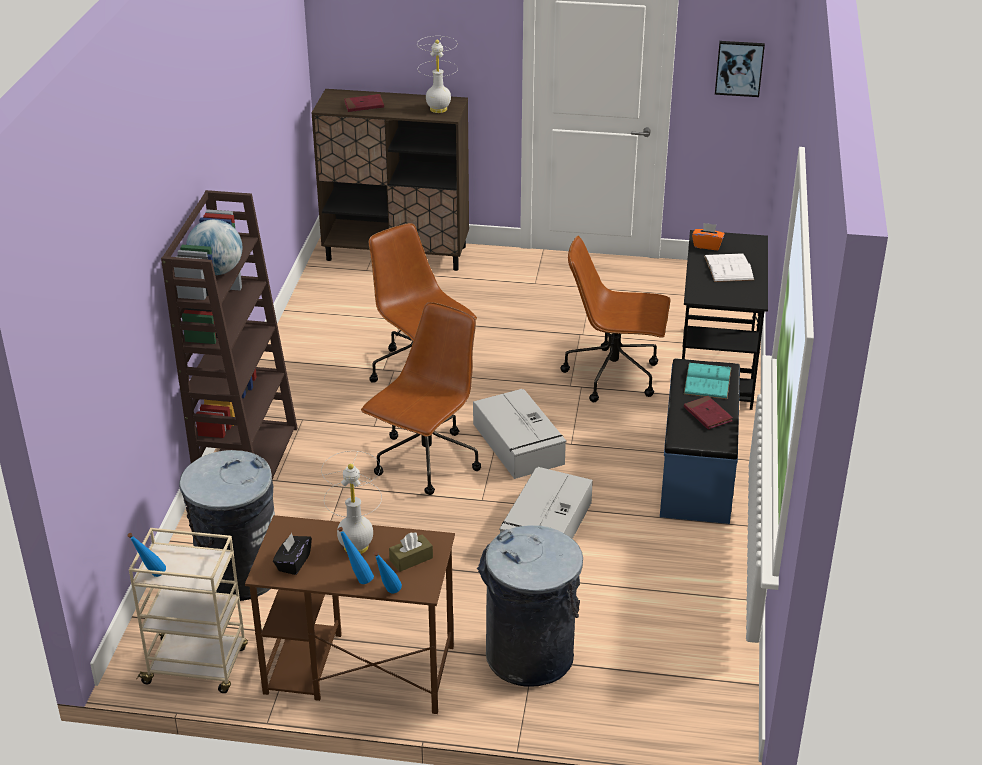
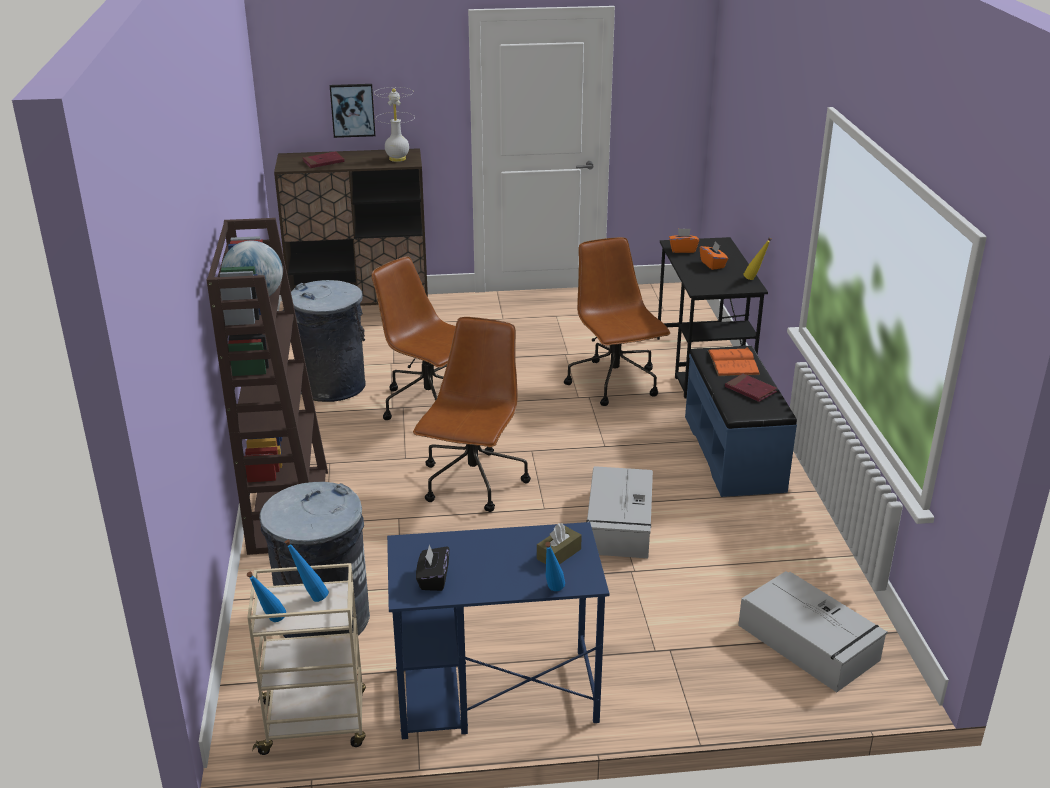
camera: 15 degrees left, 5 degrees down
brown desk [245,515,455,714] -> blue desk [387,522,609,739]
white table lamp [321,451,382,554] -> none
blue bottle [338,527,374,584] -> blue bottle moved to [284,540,329,602]
grey storage box [473,389,567,479] -> grey storage box moved to [738,571,888,693]
grey trash can [477,525,583,687] -> grey trash can moved to [283,280,366,402]
brown office chair [560,236,670,402] -> brown office chair turned 75 degrees clockwise [564,237,670,406]
turquoise book [684,363,731,399] -> orange book [708,347,760,376]
white book [704,253,754,282] -> orange tissue box [700,242,728,270]
picture [715,41,765,97] -> picture moved to [330,84,375,138]
none -> yellow bottle [743,237,772,280]

